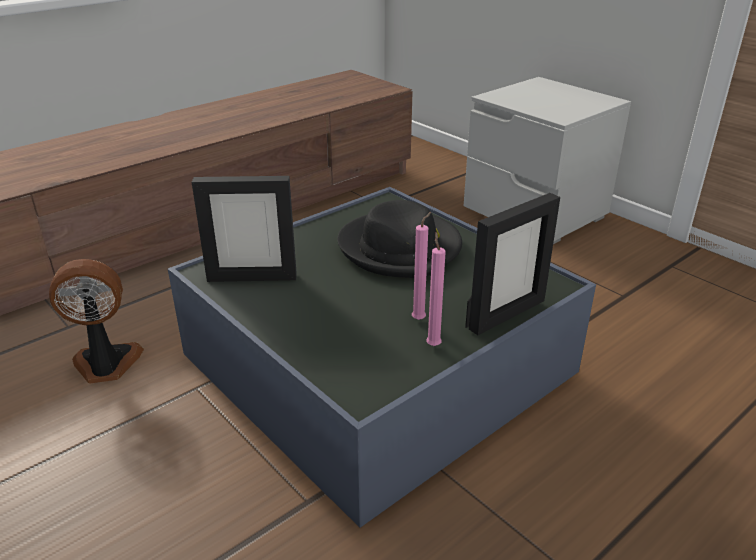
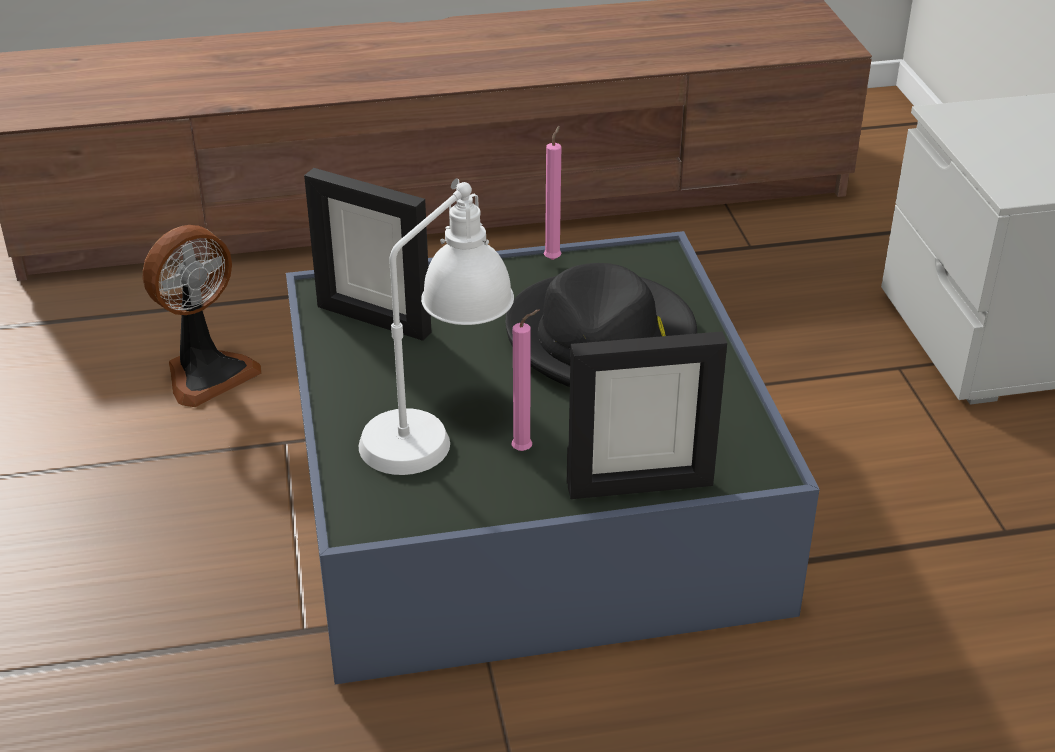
camera: 30 degrees right, 5 degrees up
fan [49,259,144,383] -> fan turned 120 degrees clockwise [142,225,262,407]
pink candle [426,232,446,346] -> pink candle moved to [544,126,561,260]
none -> white table lamp [359,178,514,475]

